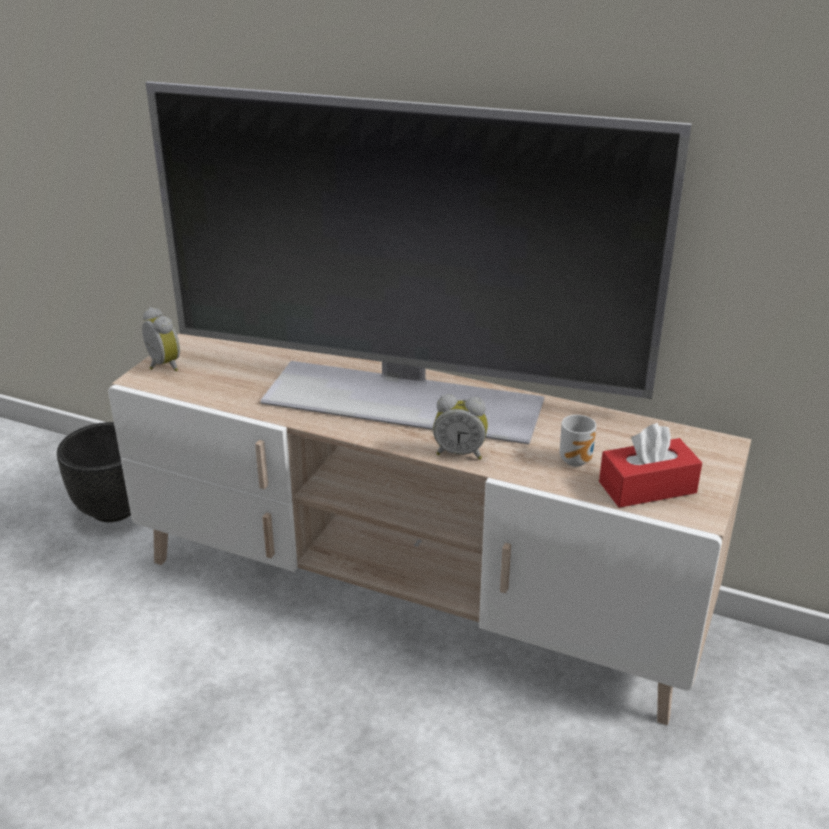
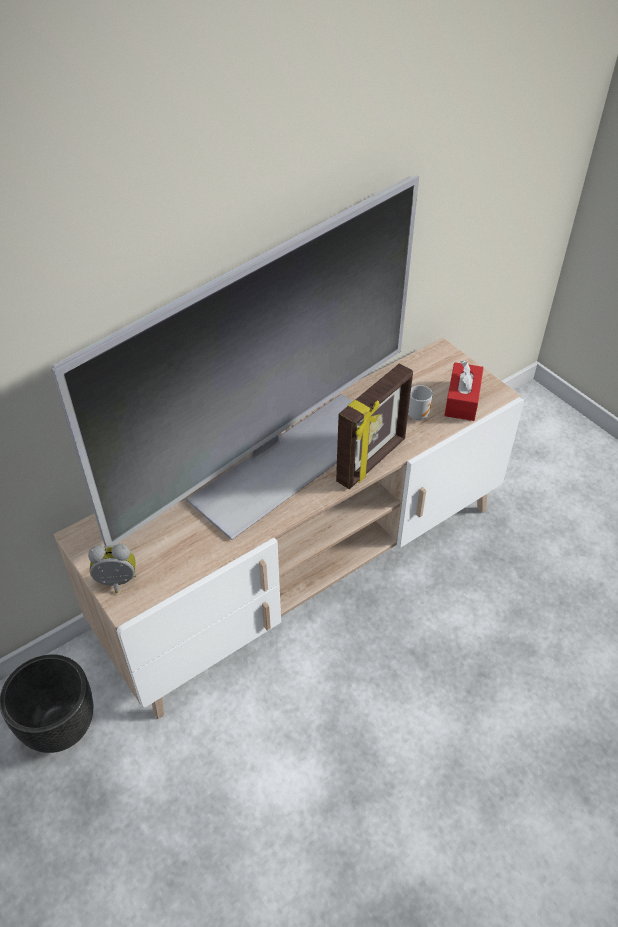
camera: 60 degrees left, 15 degrees up
alarm clock [433,394,488,460] -> picture frame [336,363,413,489]

